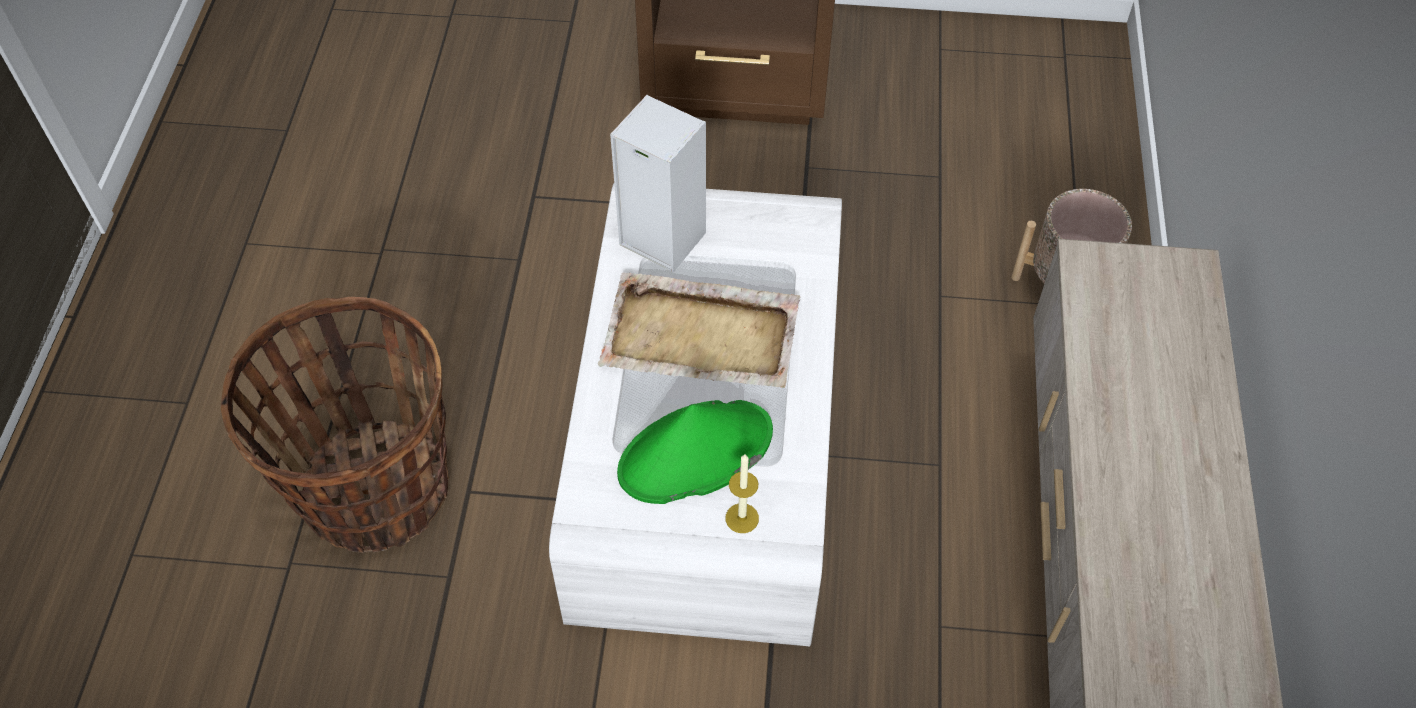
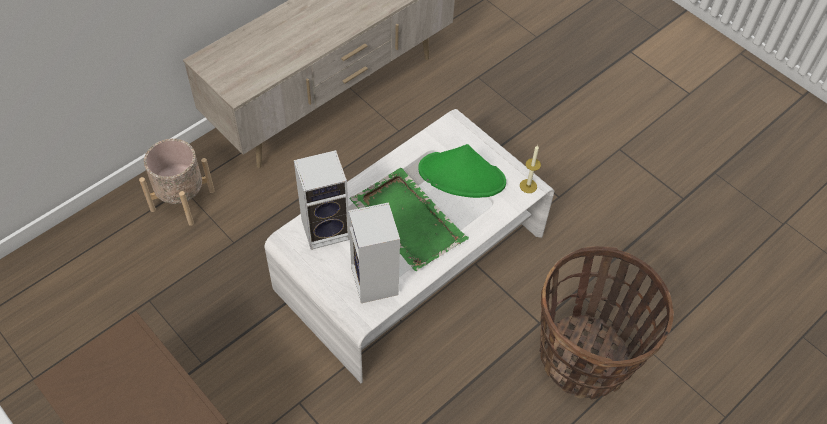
camera: 140 degrees left, 0 degrees up
beige tray [598,272,800,388] -> green tray [350,168,469,271]
candle [725,454,759,533] -> candle moved to [520,145,541,193]
none -> speaker [294,150,350,250]

